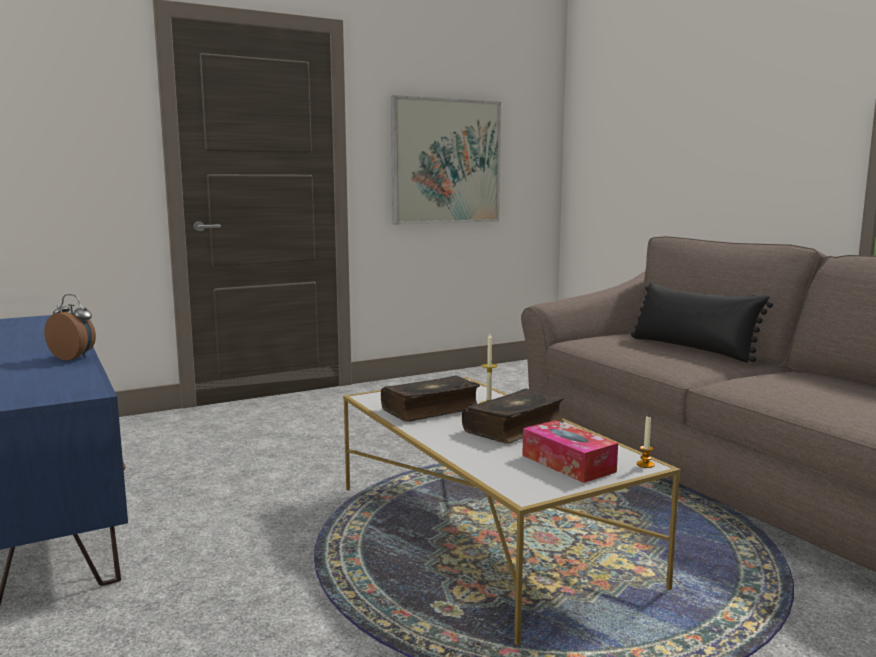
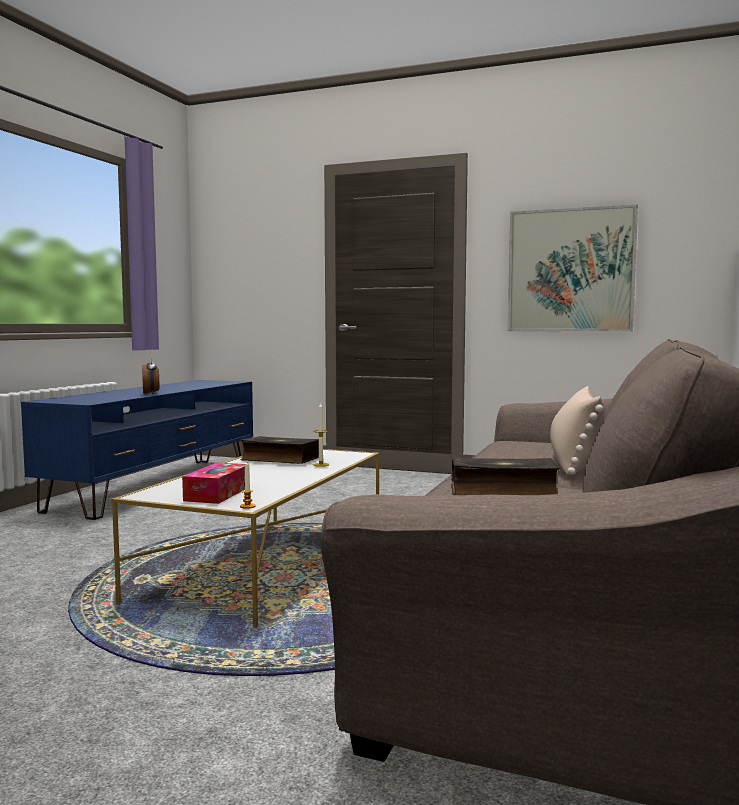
camera: 50 degrees right, 5 degrees down
book [462,389,565,444] -> book moved to [451,457,560,495]
black pillow [631,283,773,363] -> beige pillow [550,386,605,475]

